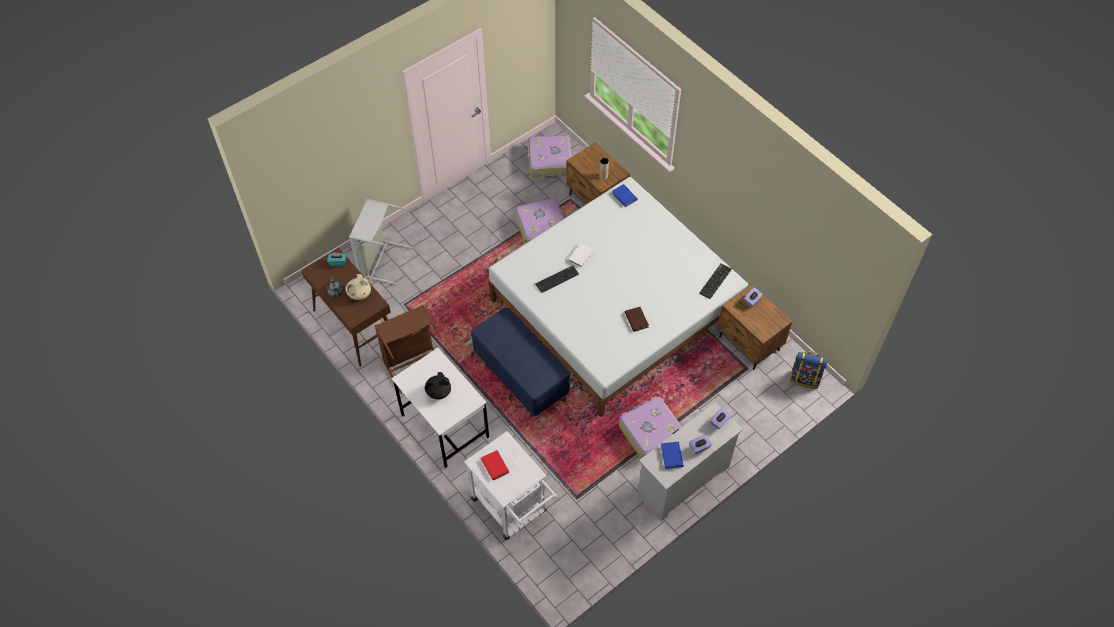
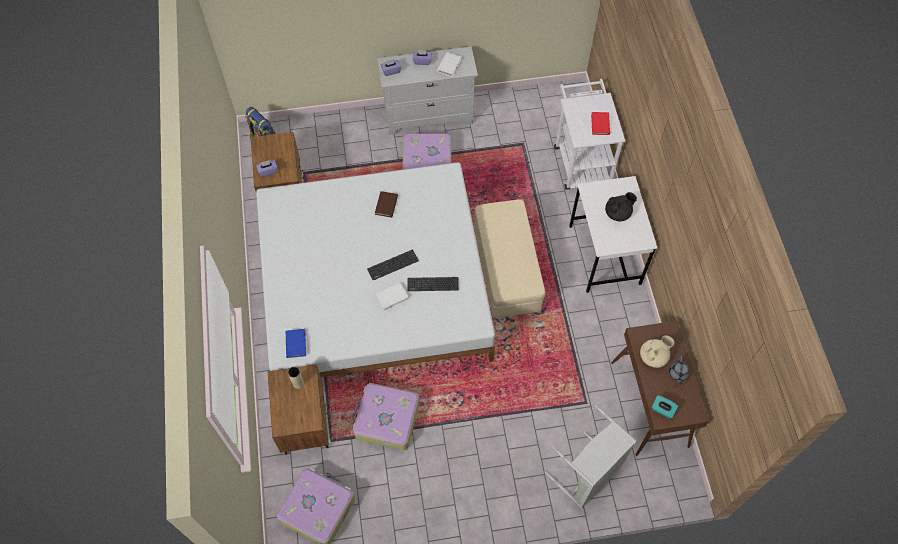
camera: 150 degrees left, 5 degrees up
brown laundry basket [375,305,441,394] -> none
blue ottoman [471,308,570,416] -> beige ottoman [474,199,545,318]
blue book [661,442,684,469] -> white book [437,52,462,77]
keyboard [699,263,732,299] -> keyboard moved to [367,250,419,280]

